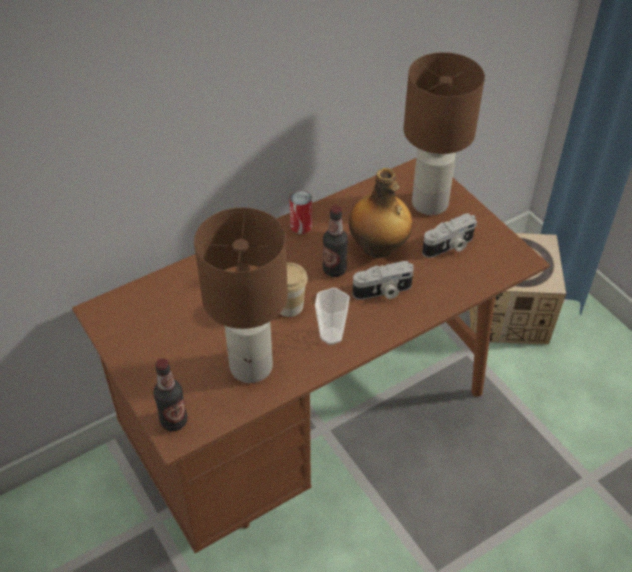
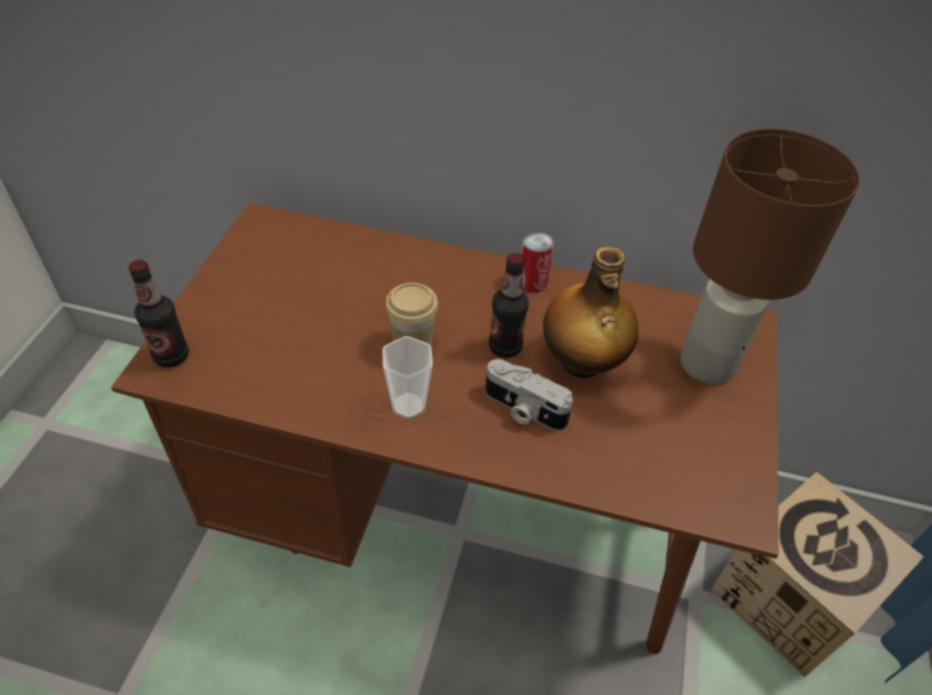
camera: 45 degrees right, 0 degrees up
brown table lamp [194,208,288,383] -> none
camera [422,213,477,258] -> none

